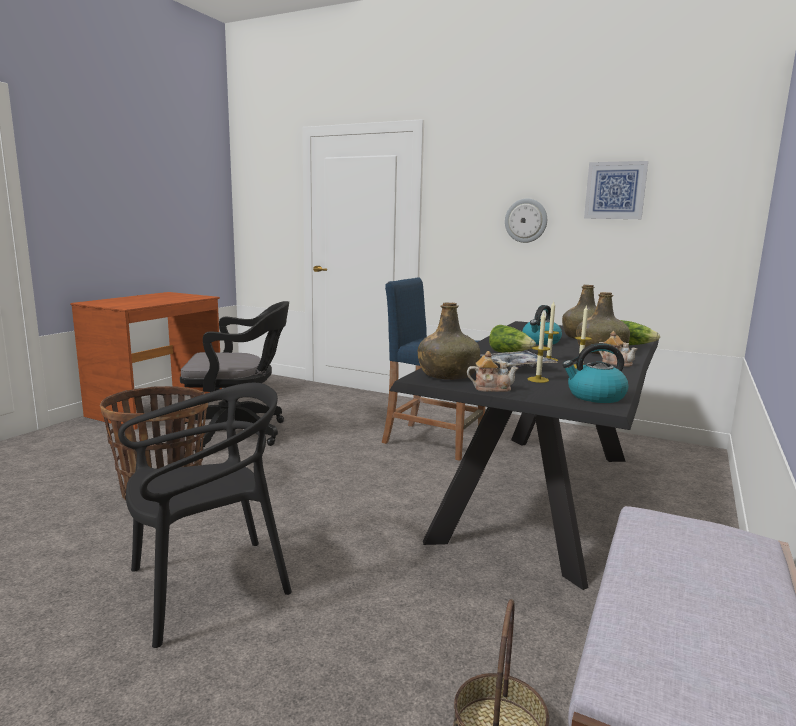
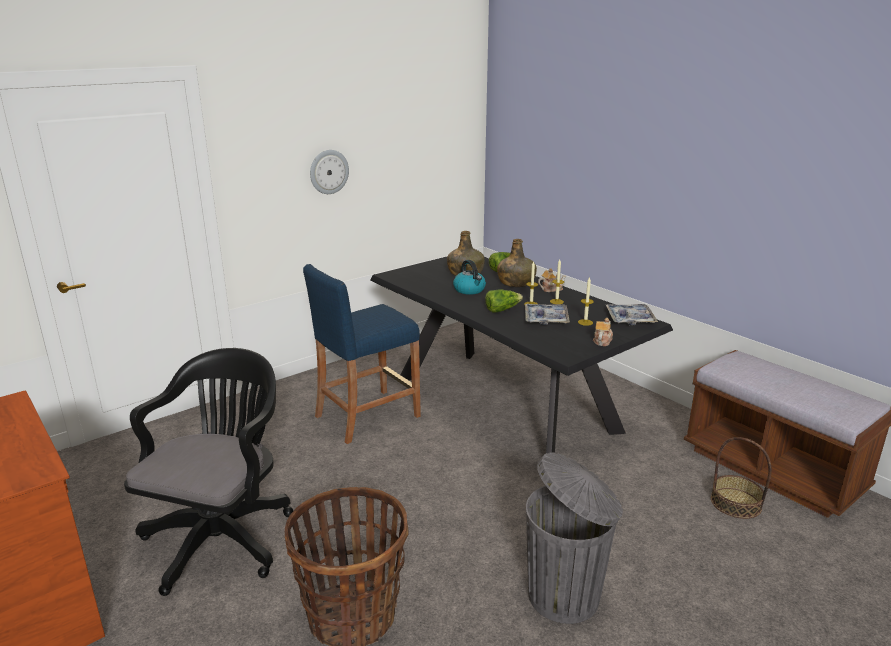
camera: 65 degrees left, 10 degrees up
black chair [118,383,292,648] -> grey trash can [526,452,623,624]
green bottle [418,303,480,380] -> none
kettle [562,343,628,403] -> tray [606,304,658,325]
picture [584,161,648,219] -> none

